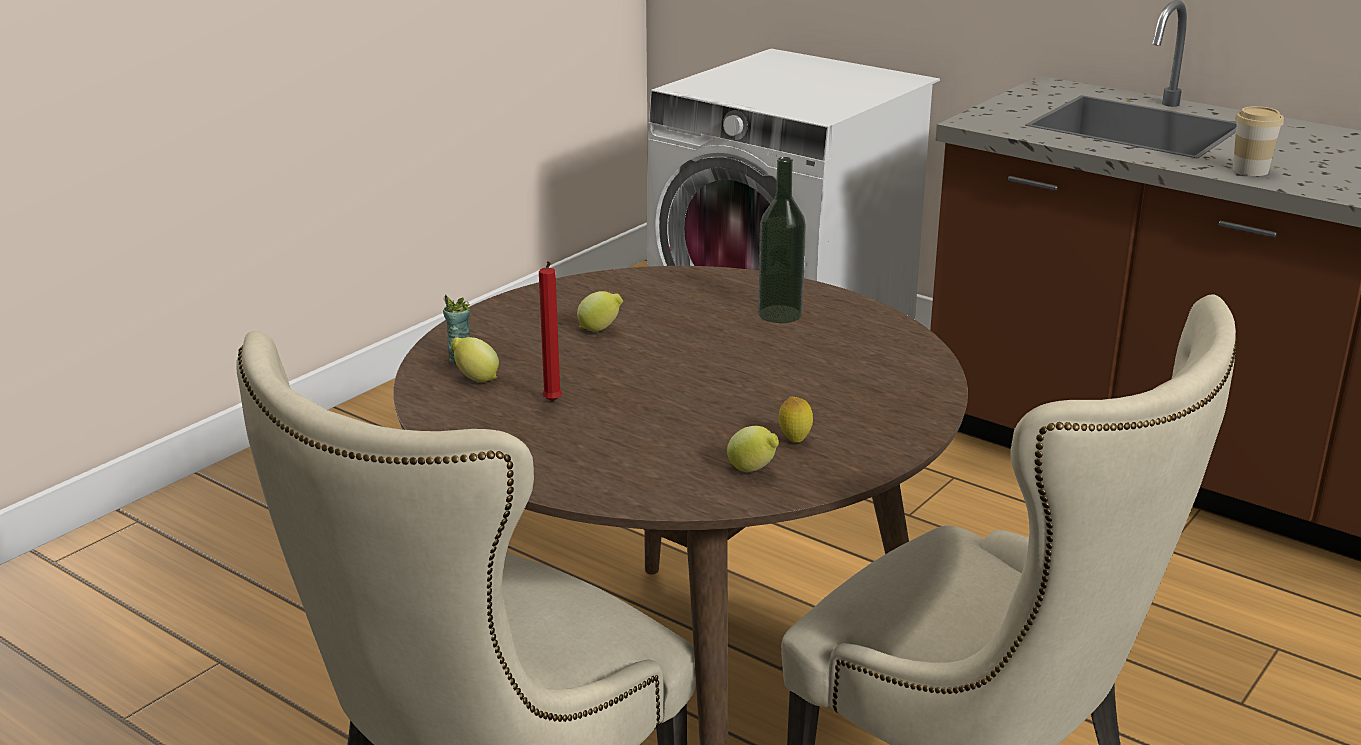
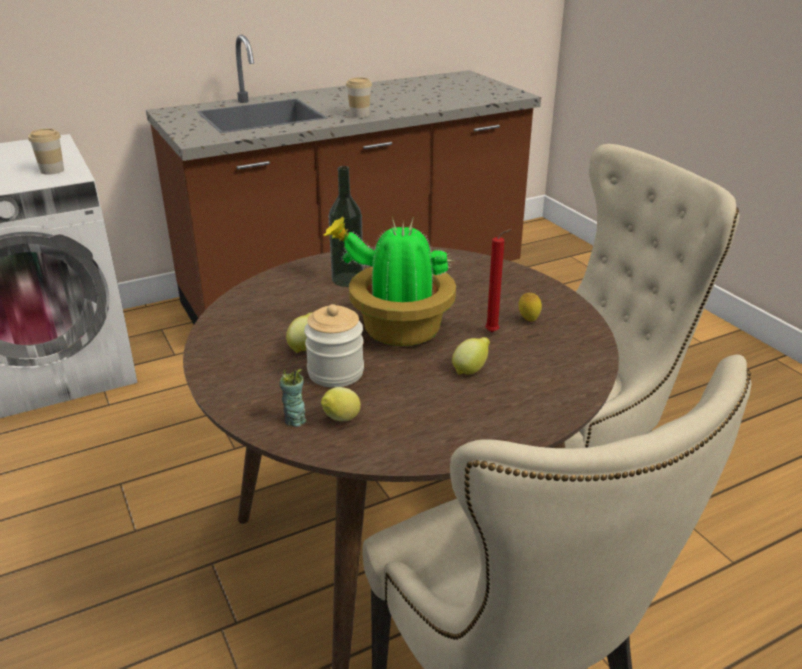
camera: 65 degrees left, 5 degrees up
red candle [539,261,562,402] -> red candle moved to [485,229,512,332]
lemon [727,426,779,472] -> lemon moved to [452,337,490,375]
none -> cup [28,128,64,175]
none -> jar [304,304,364,388]
none -> potted plant [324,216,456,346]

